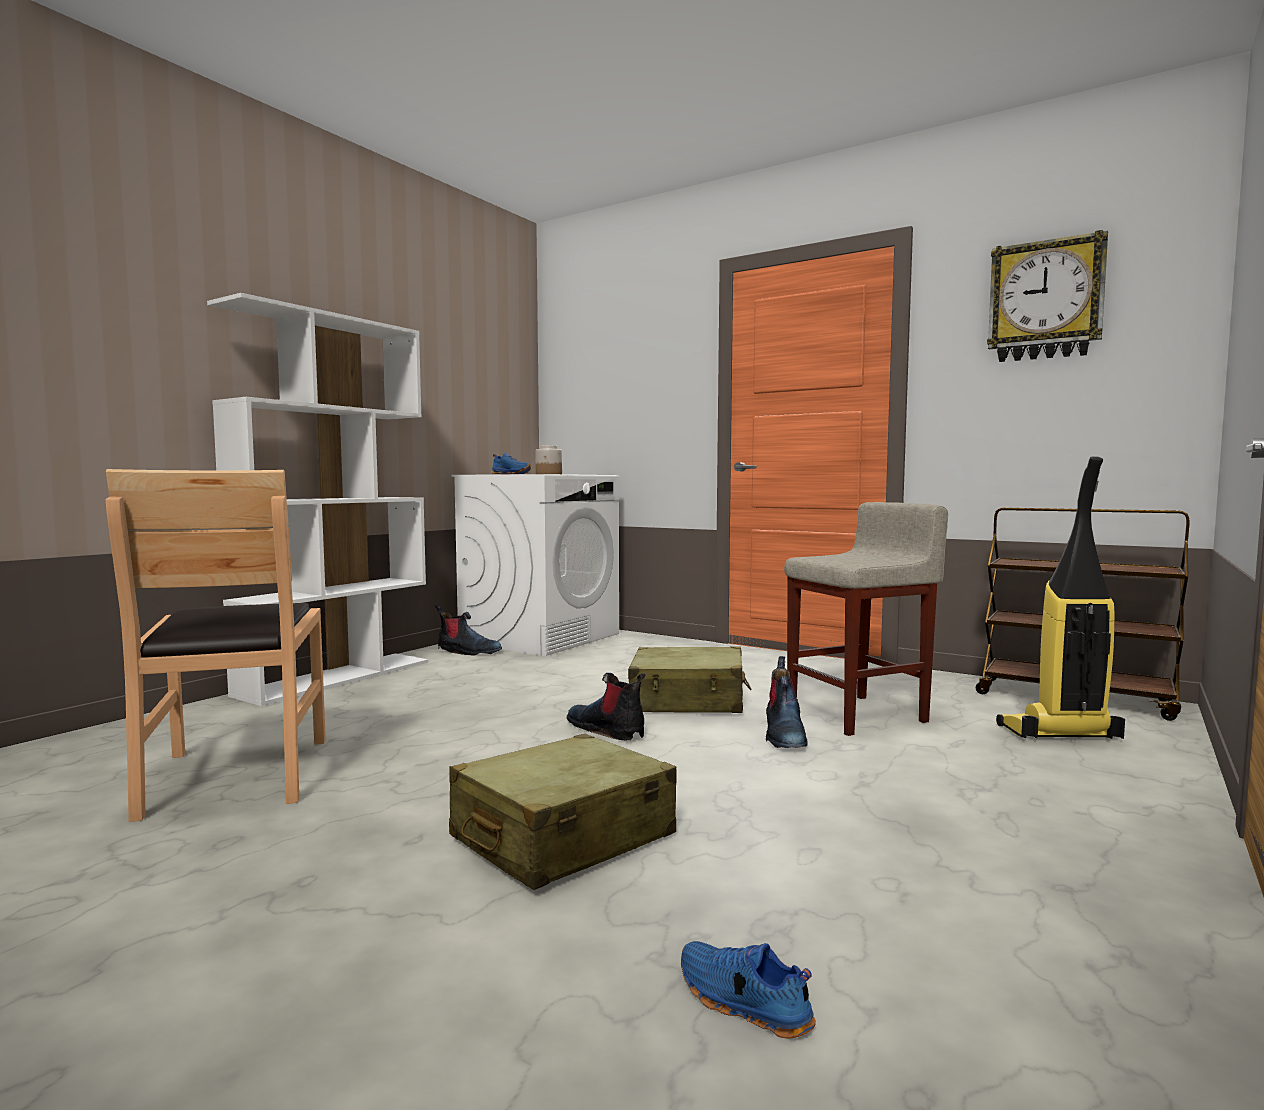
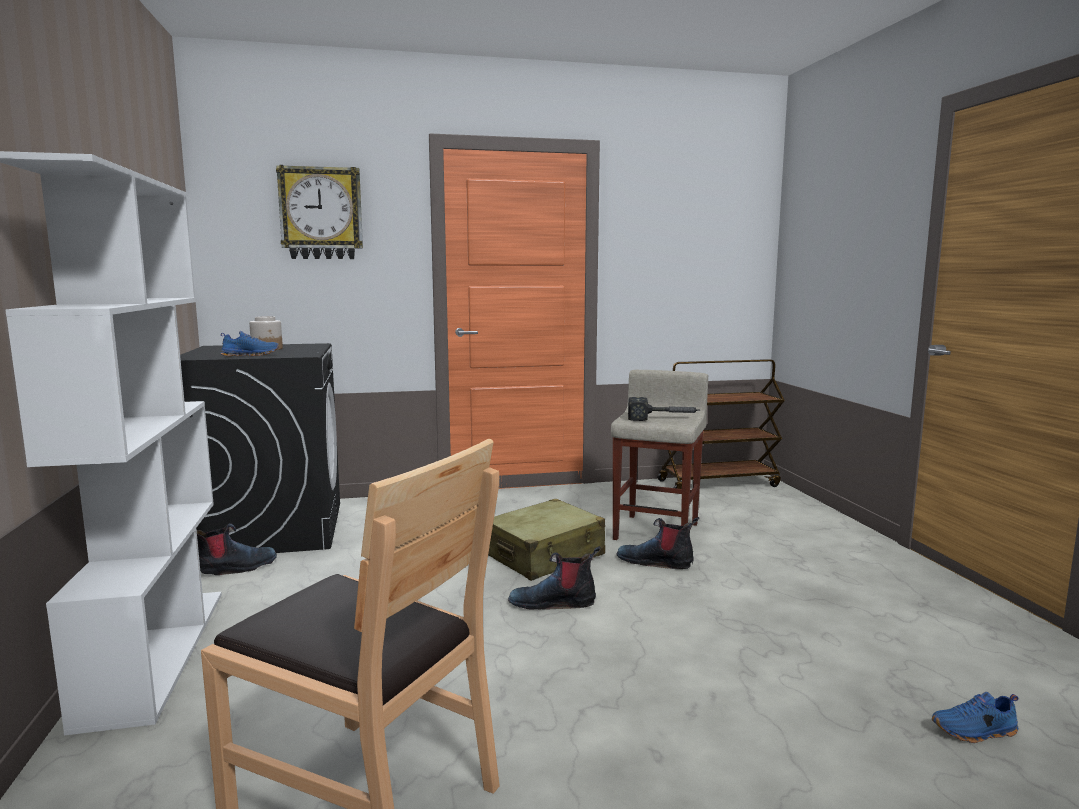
camera: 45 degrees left, 5 degrees up
beige suitcase [449,734,677,890] -> none
white washing machine [452,474,619,656] -> black washing machine [180,343,340,553]
boot [766,656,808,748] -> boot turned 150 degrees clockwise [617,517,699,569]
wall clock [987,230,1108,362] -> wall clock moved to [276,165,363,259]
vacuum cleaner [996,456,1125,739] -> none
none -> hammer [628,397,700,421]

